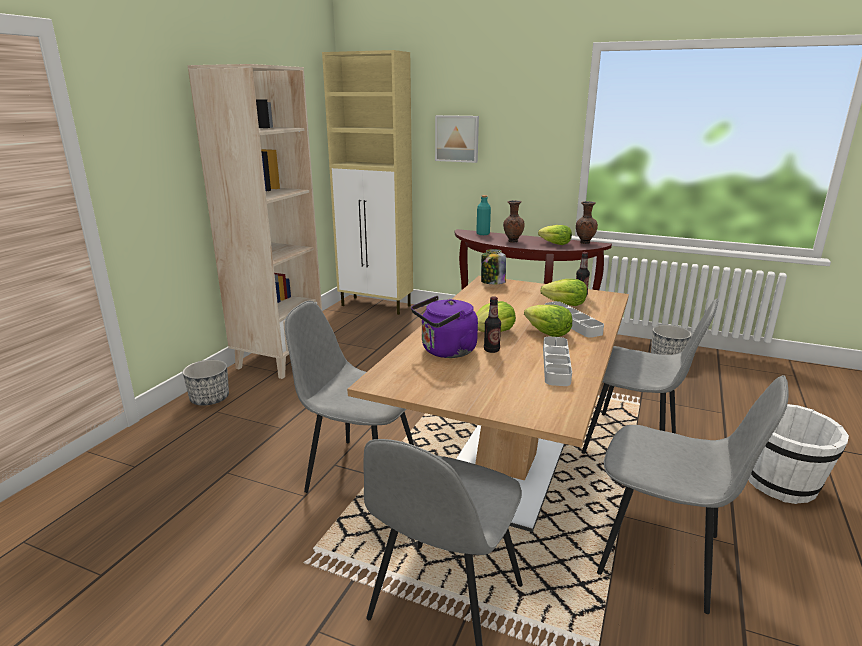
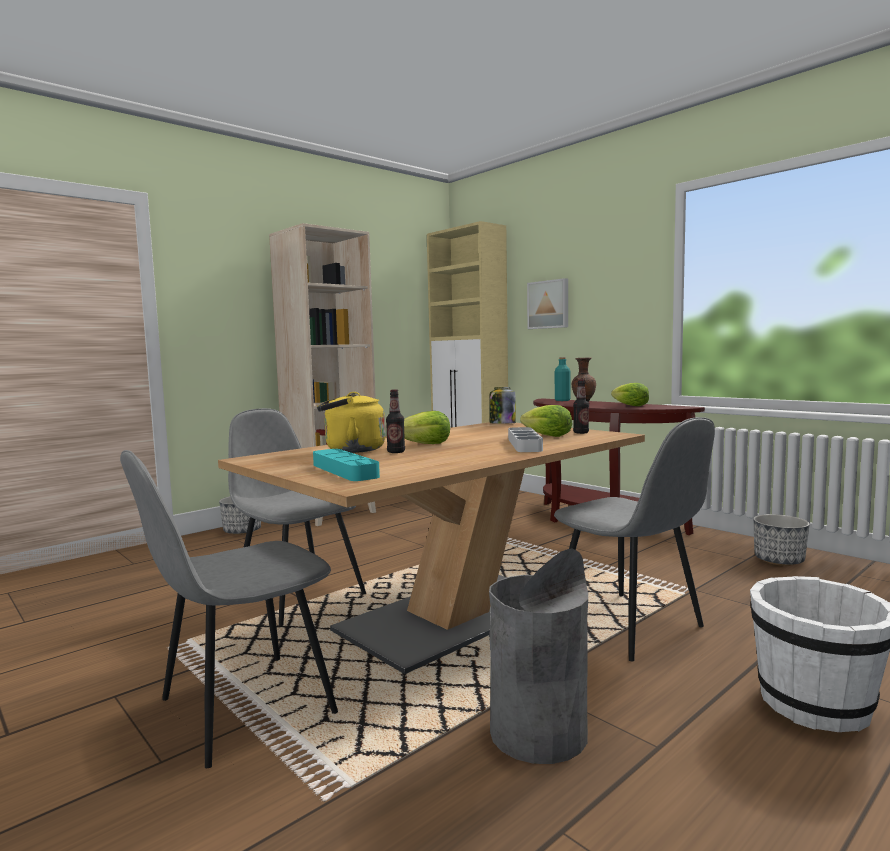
camera: 25 degrees right, 15 degrees down
purple kettle [411,296,478,358] -> yellow kettle [317,392,385,453]
lettuce [524,305,572,337] -> none
grey tray [543,336,572,386] -> none
brown vase [576,201,598,244] -> none
grey chair [597,375,789,614] -> grey trash can [489,548,588,764]
none -> turquoise tray [313,449,380,481]

